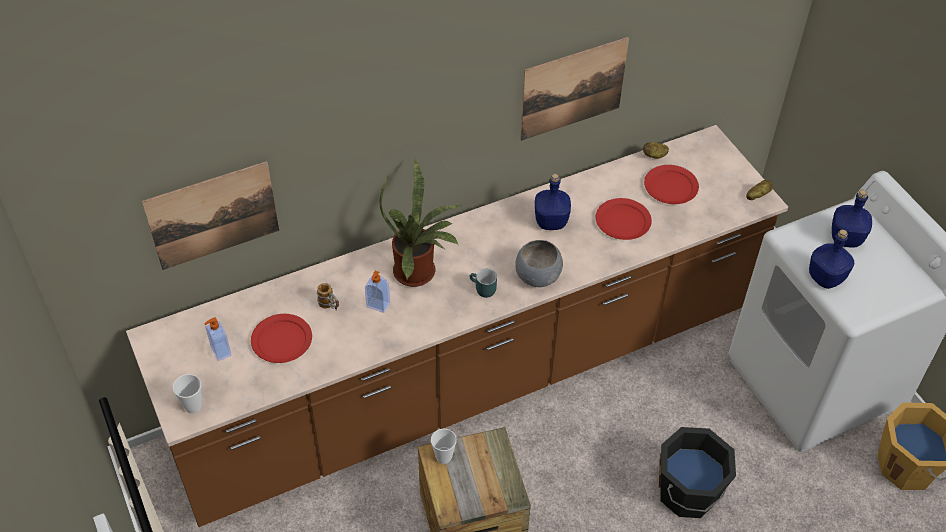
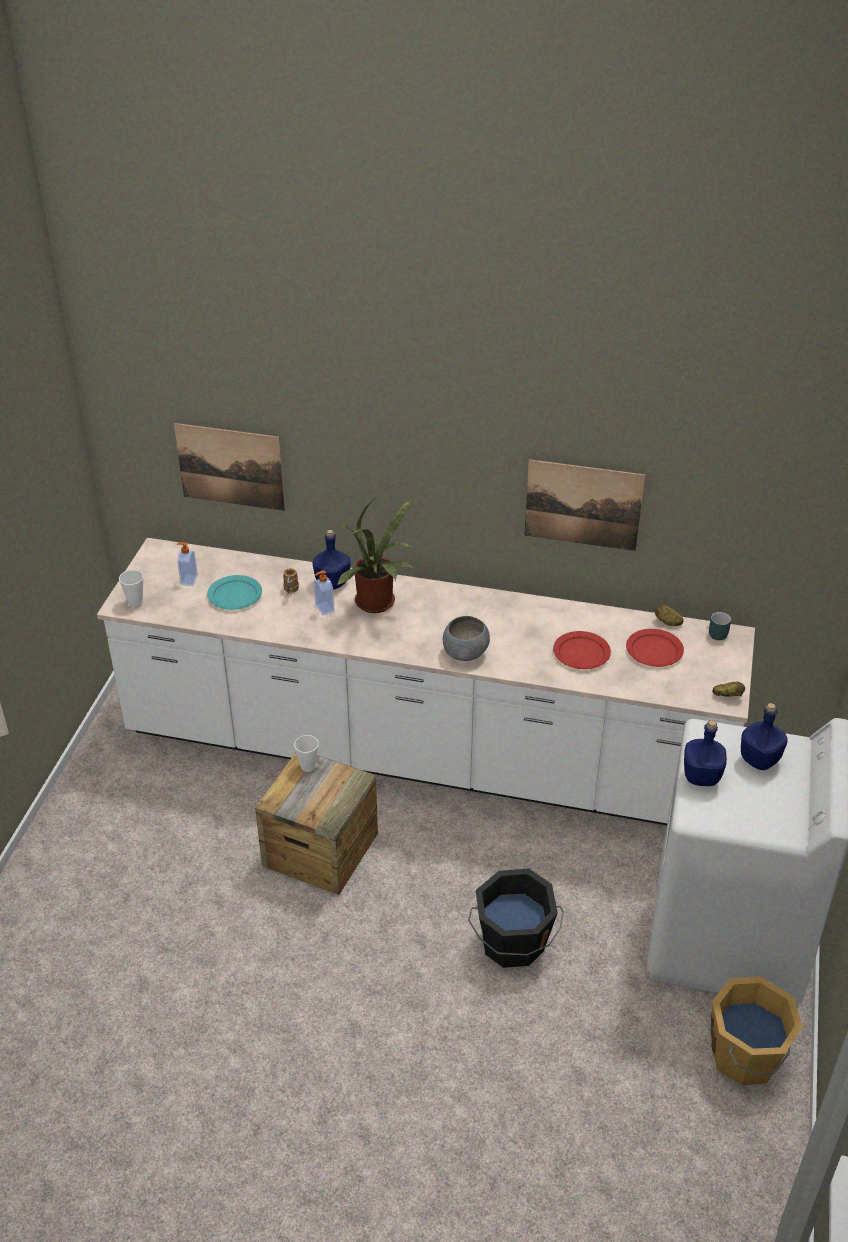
camera: 40 degrees right, 10 degrees down
brown counter [126,125,788,527] -> white counter [97,538,755,825]
red plate [251,314,312,363] -> turquoise plate [207,575,262,610]
turquoise mug [470,269,497,298] -> turquoise mug moved to [709,612,731,640]
blue bottle [535,174,571,230] -> blue bottle moved to [313,530,351,590]

